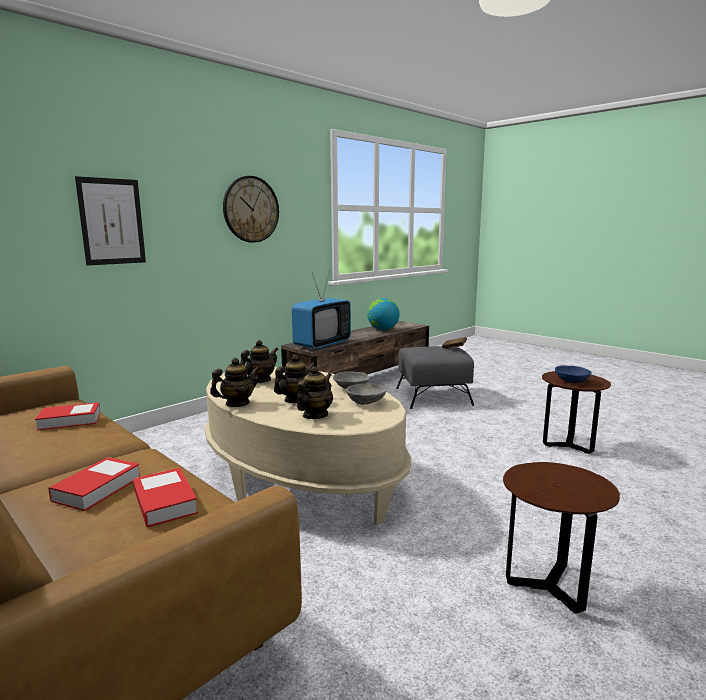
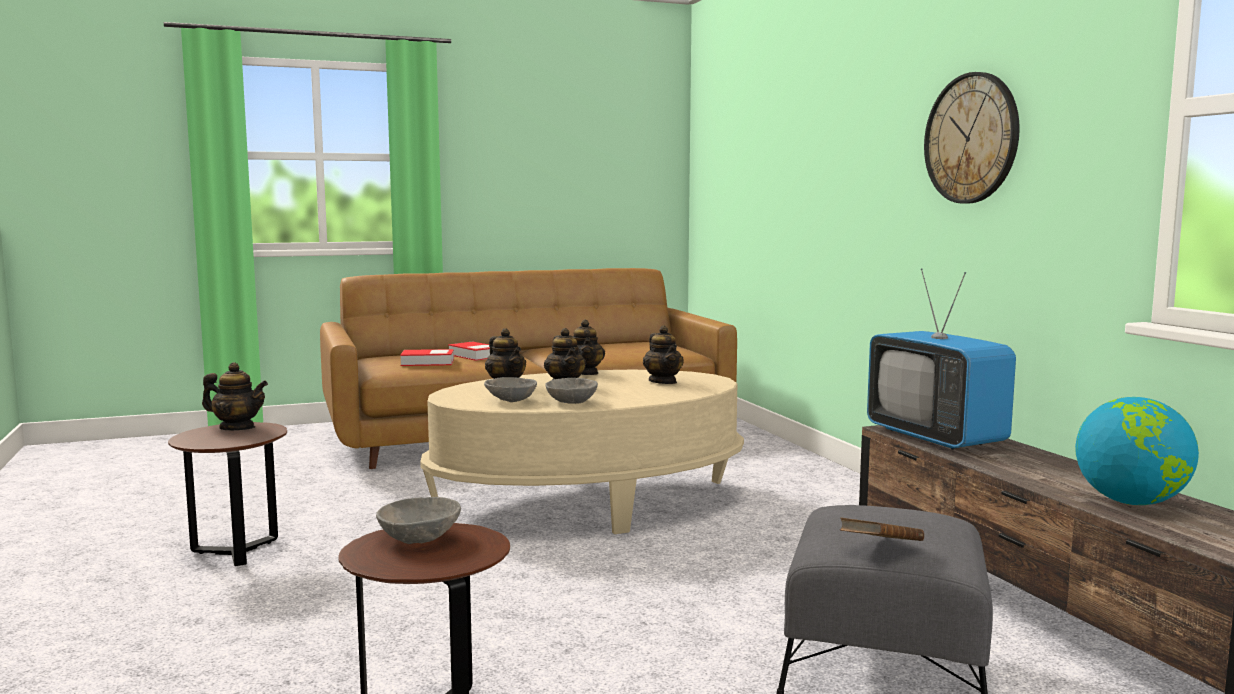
camera: 115 degrees right, 5 degrees down
book [35,402,100,430] -> none
picture [75,176,146,266] -> none
blue bowl [555,365,592,383] -> grey bowl [376,497,461,544]
none -> teapot [202,362,268,430]

